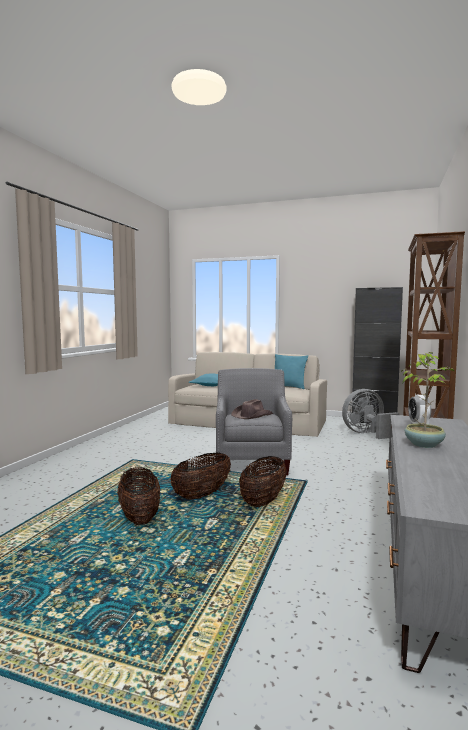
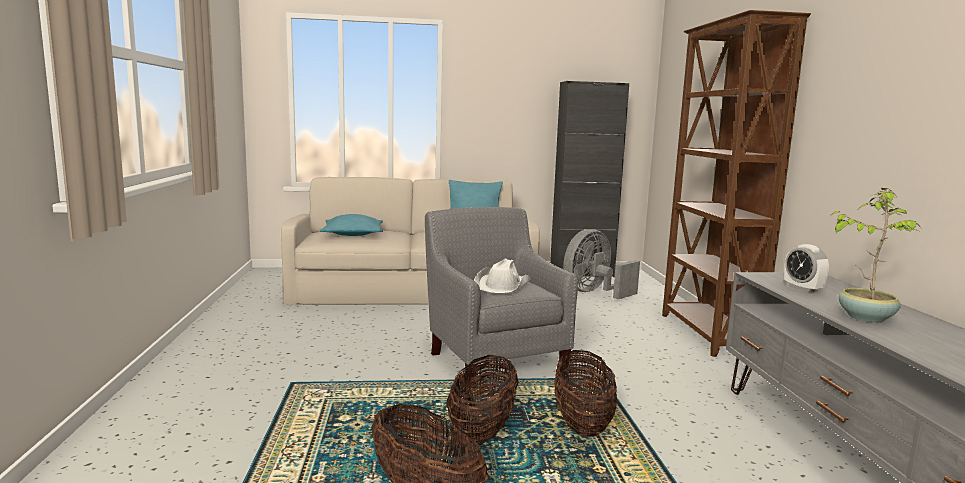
camera: 25 degrees left, 5 degrees up
brown hat [231,399,273,419] -> white hat [474,258,531,293]

